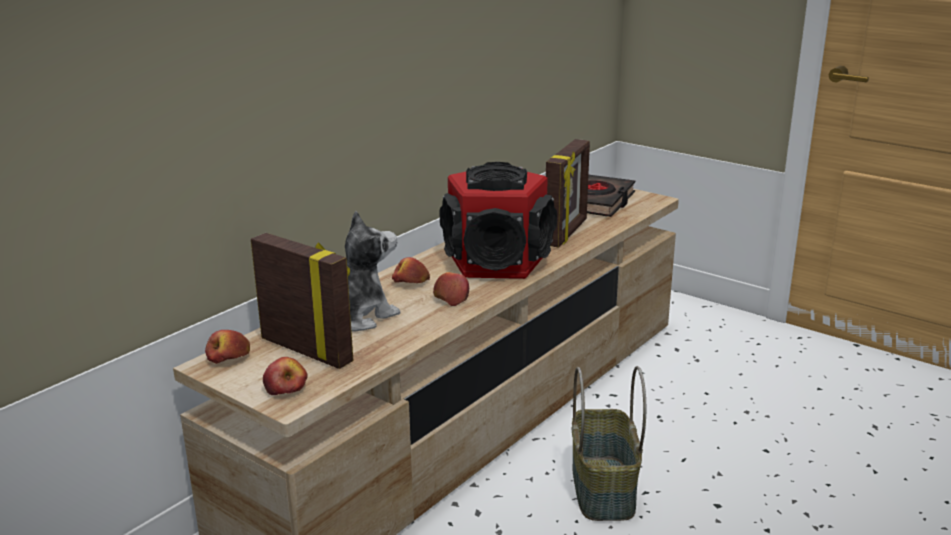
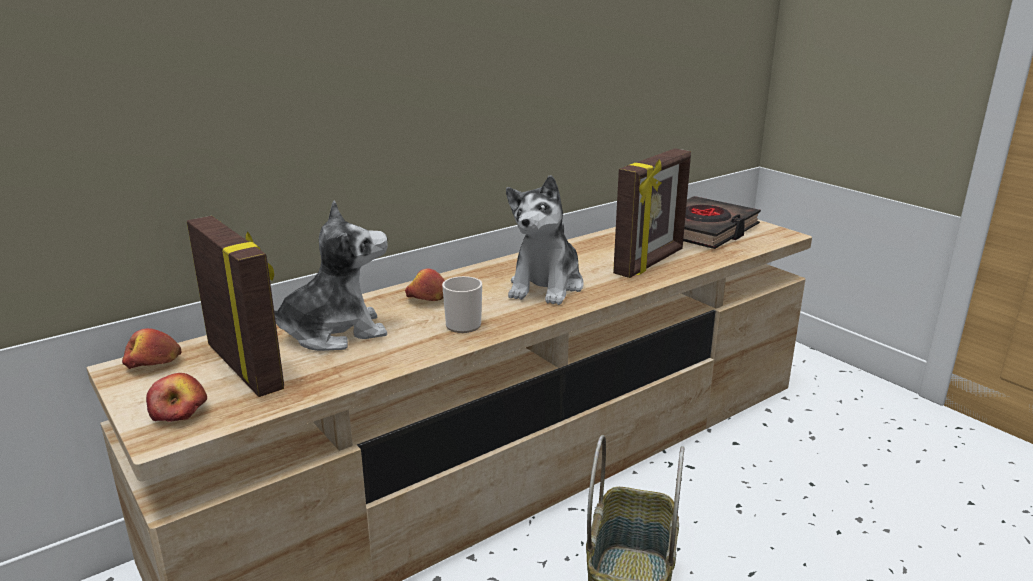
camera: 15 degrees right, 0 degrees up
apple [433,272,469,306] -> mug [442,276,482,333]
speaker [440,162,557,279] -> plush toy [506,175,584,305]

